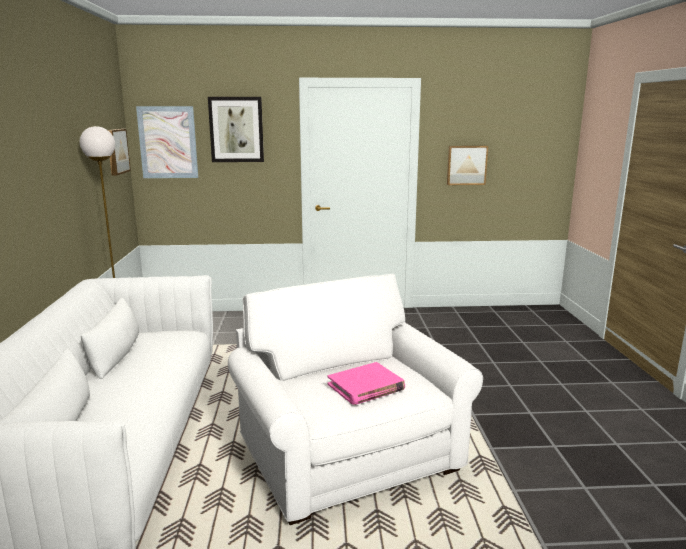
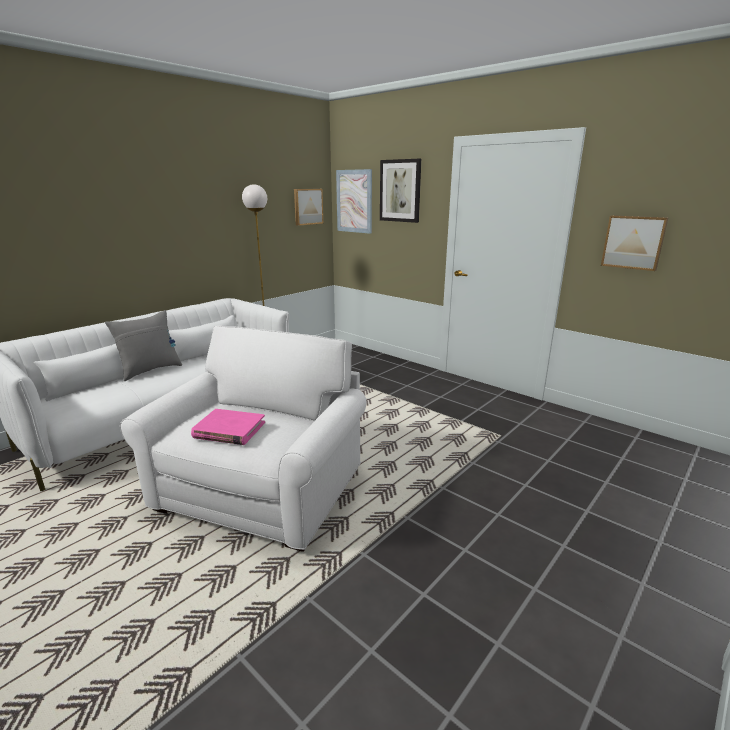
camera: 45 degrees right, 5 degrees up
none -> grey pillow [105,310,182,381]

